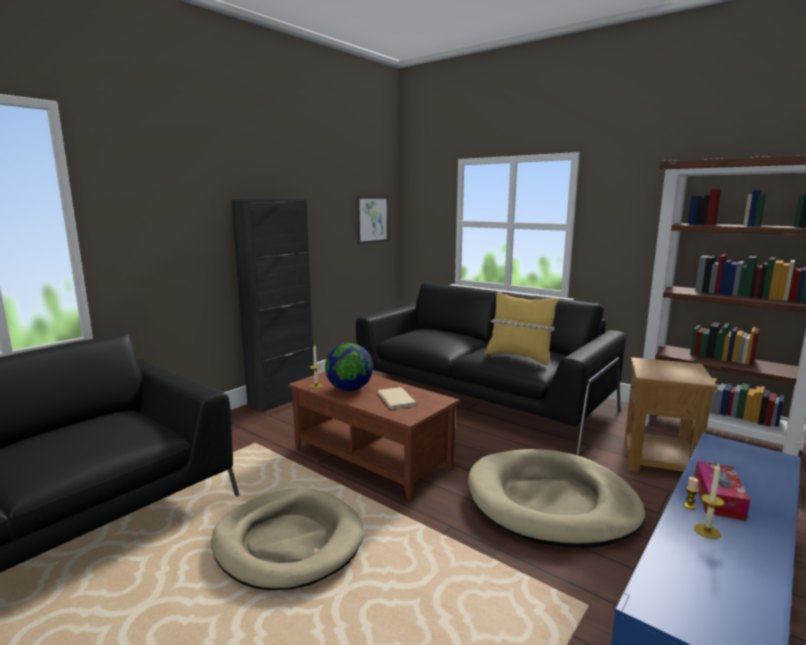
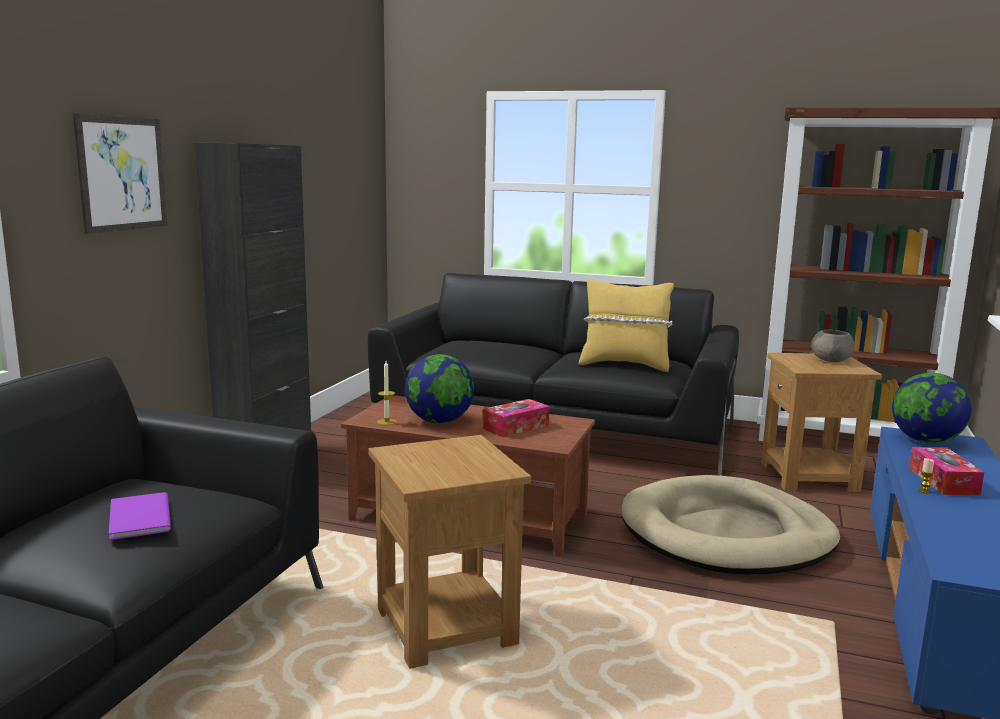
camera: 20 degrees left, 0 degrees up
beige dog bed [211,488,364,590] -> brown side table [369,435,531,669]
picture [356,196,389,244] -> picture moved to [73,113,167,234]
beige book [378,387,417,409] -> tissue box [483,399,550,437]
candle [694,463,724,539] -> none
none -> purple book [109,492,171,540]
none -> grey bowl [811,330,855,362]
none -> globe [892,373,972,443]

